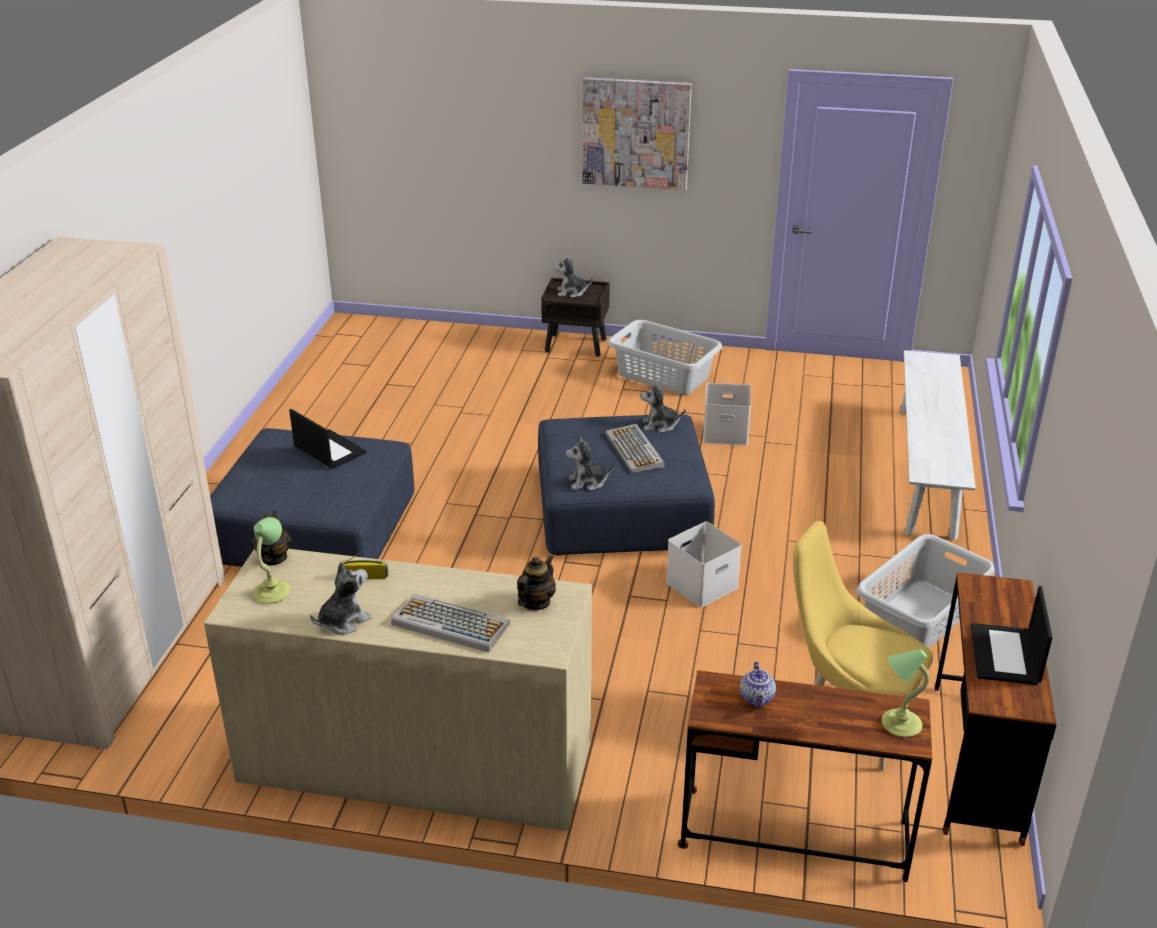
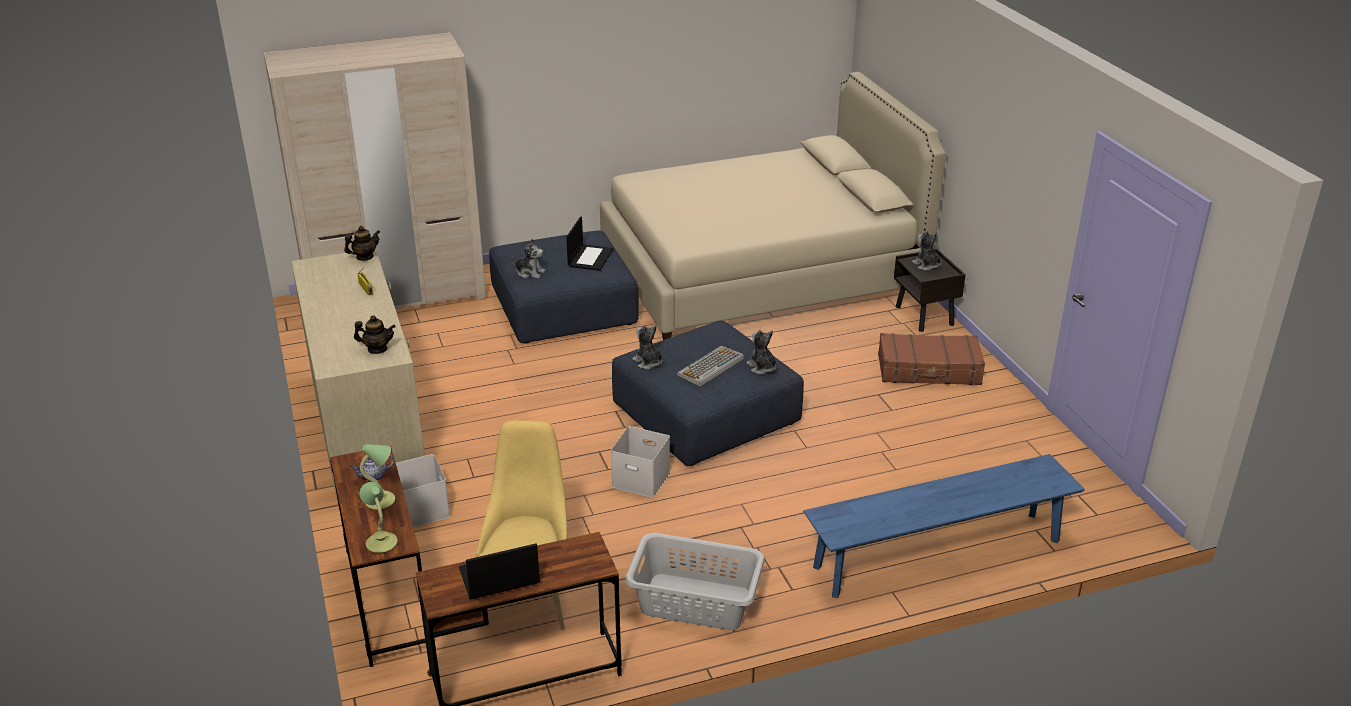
camera: 60 degrees right, 0 degrees up
table lamp [253,517,291,604] -> table lamp moved to [360,444,395,510]
plush toy [310,562,372,635] -> plush toy moved to [511,239,545,279]
keyboard [391,594,510,653] -> none
picture [582,77,692,190] -> none
grey laundry basket [607,320,722,395] -> brown suitcase [878,333,985,385]
white storage box [703,383,751,446] -> white storage box moved to [396,454,450,527]
white bench [900,350,976,540] -> blue bench [803,454,1085,598]
none -> beige bed [600,72,946,340]

